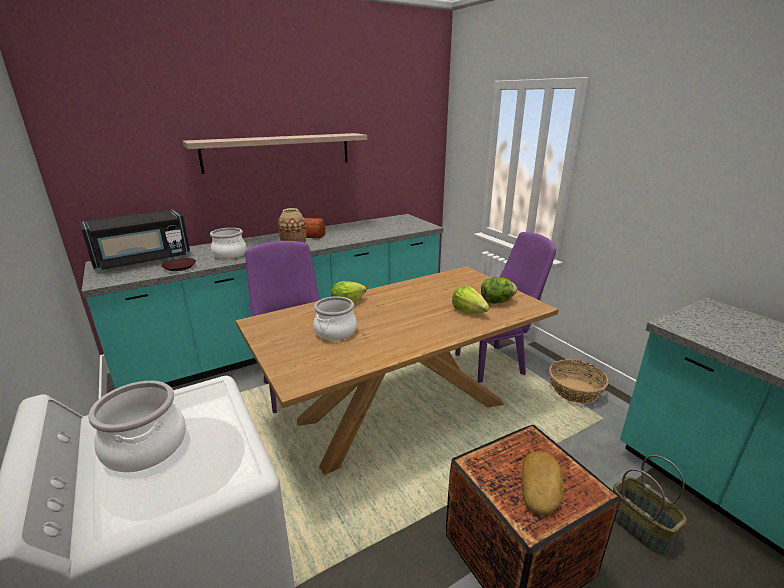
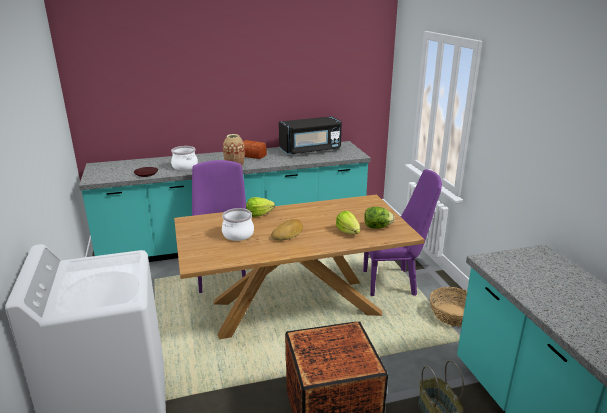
camera: 15 degrees right, 0 degrees up
black microwave [79,209,191,270] -> black microwave moved to [279,116,342,155]
cooking pot [88,381,186,473] -> none
shelf [183,133,367,174] -> none
bread [522,451,564,515] -> bread moved to [271,219,303,241]

